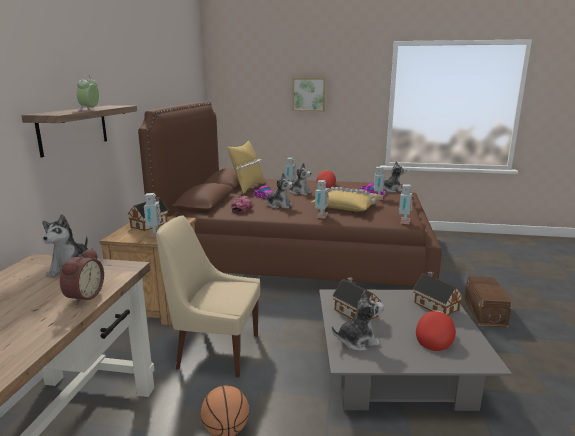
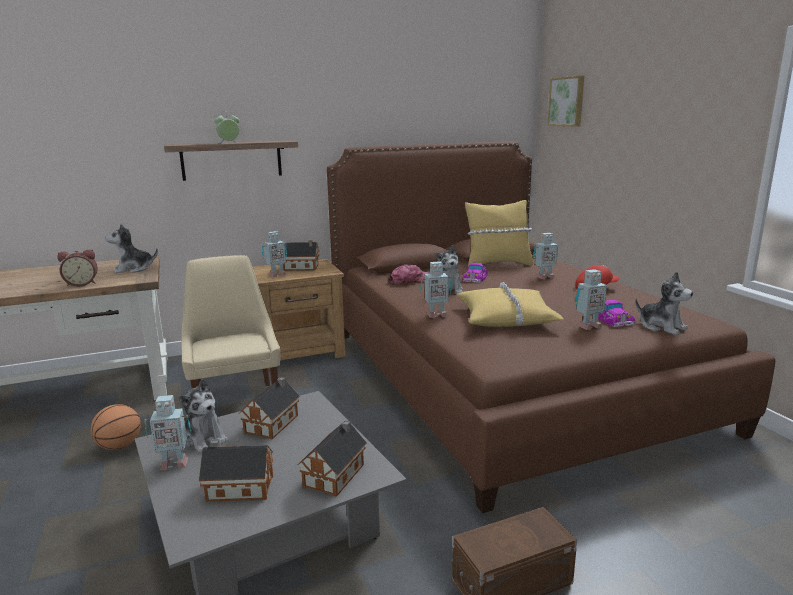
camera: 60 degrees right, 0 degrees up
plush toy [289,163,312,195] -> none
picture [293,78,325,111] -> picture moved to [548,76,584,127]
toy robot [398,184,413,224] -> toy robot moved to [144,395,192,470]
red cap [416,310,456,351] -> toy house [199,439,273,502]

